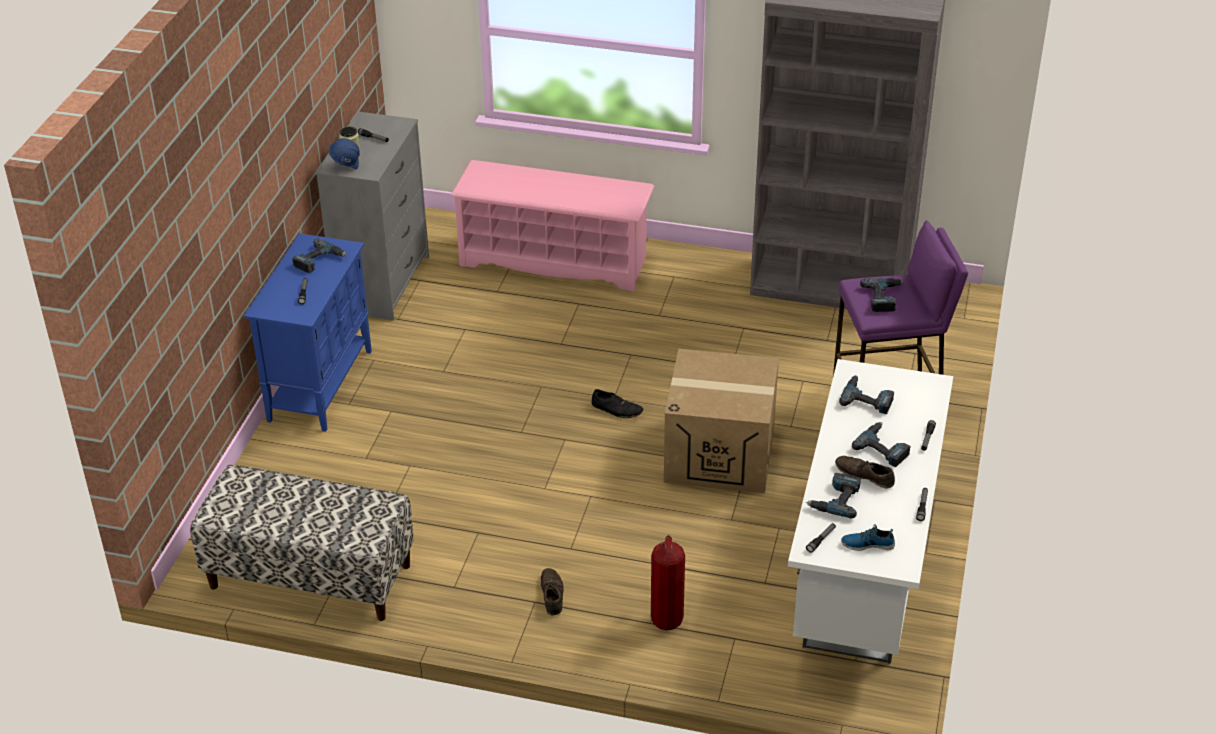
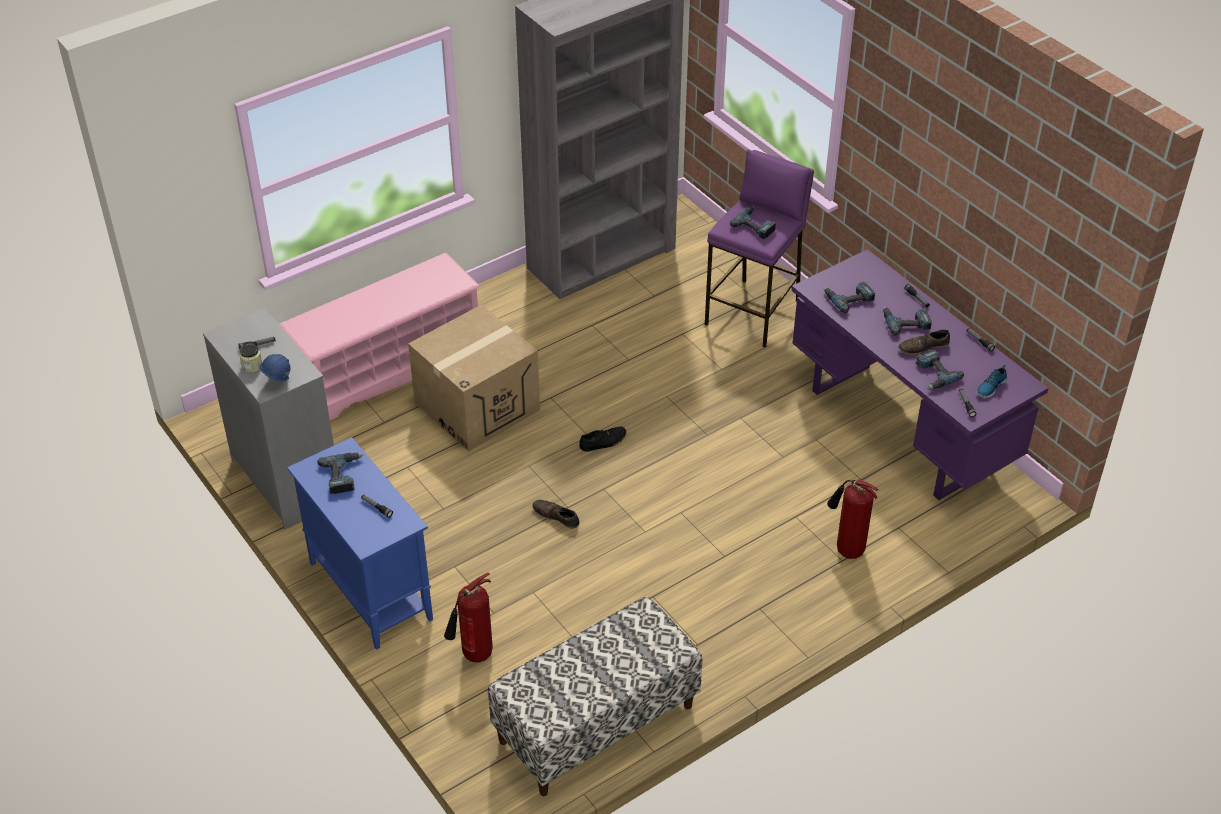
camera: 50 degrees left, 5 degrees up
brown shoe [540,568,564,615] -> brown shoe moved to [532,500,579,529]
cardboard box [664,349,779,493] -> cardboard box moved to [408,305,540,452]
white desk [788,359,953,664] -> purple desk [792,249,1048,500]
none -> fire extinguisher [444,572,493,663]

